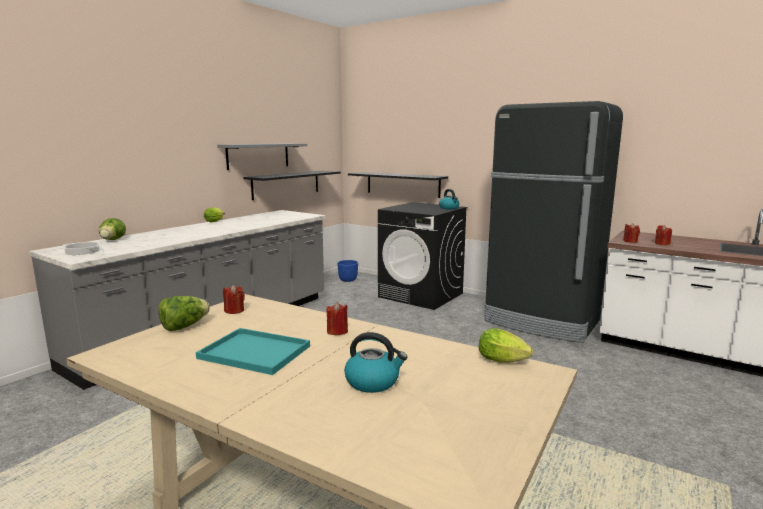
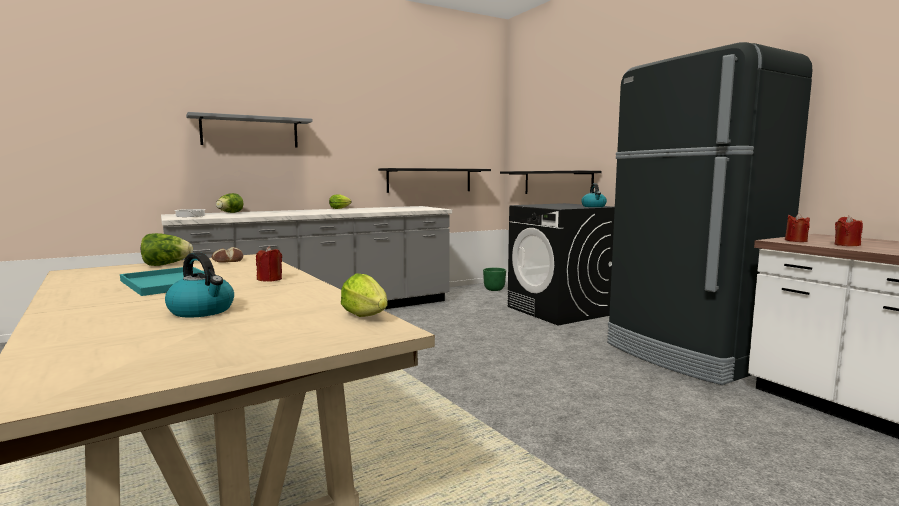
camera: 25 degrees right, 5 degrees down
grey shelf [217,143,307,170] -> grey shelf moved to [186,112,313,148]
red candle [223,285,245,314] -> bread [212,247,243,263]
blue planter [337,260,358,282] -> green planter [483,268,506,291]

